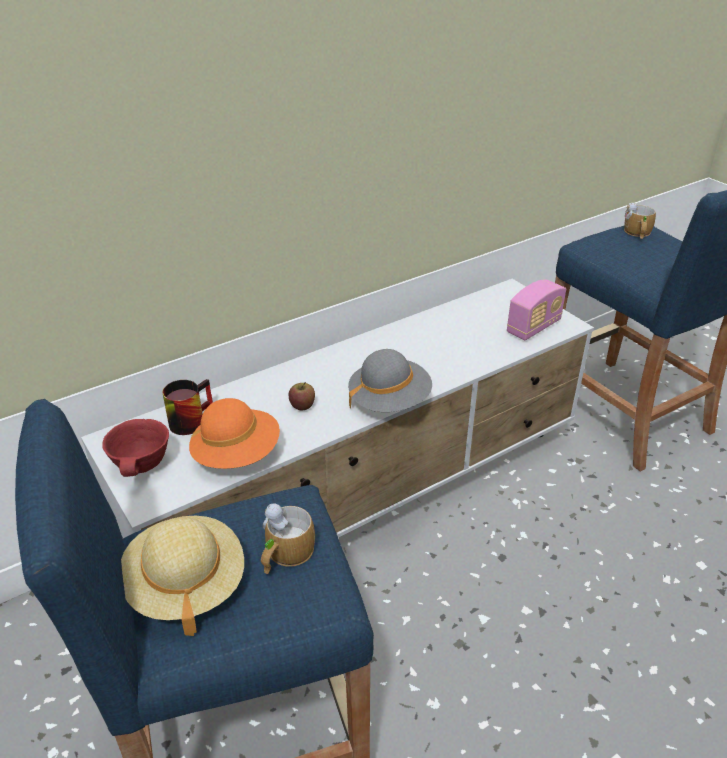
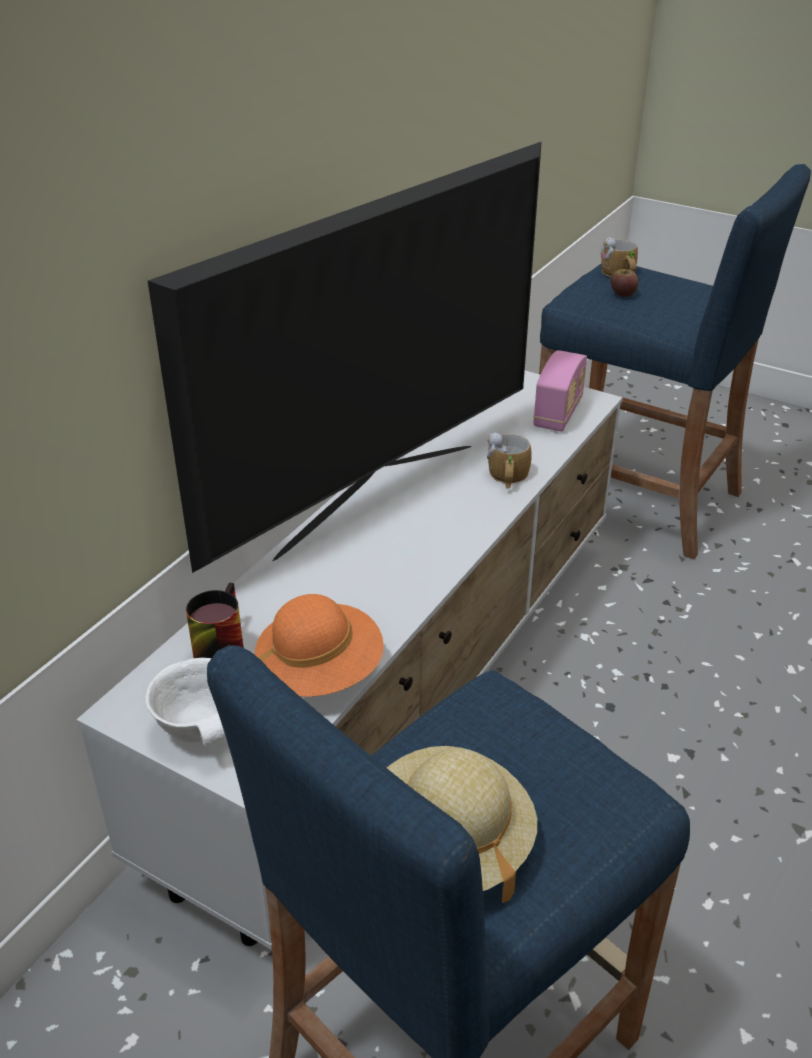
camera: 25 degrees left, 0 degrees up
red bowl [102,419,169,477] -> white bowl [145,658,226,747]
mug [261,503,315,574] -> mug moved to [487,433,532,489]
apple [289,382,315,410] -> apple moved to [610,265,638,297]
grey hat [348,349,432,412] -> none
none -> television [148,141,542,573]

